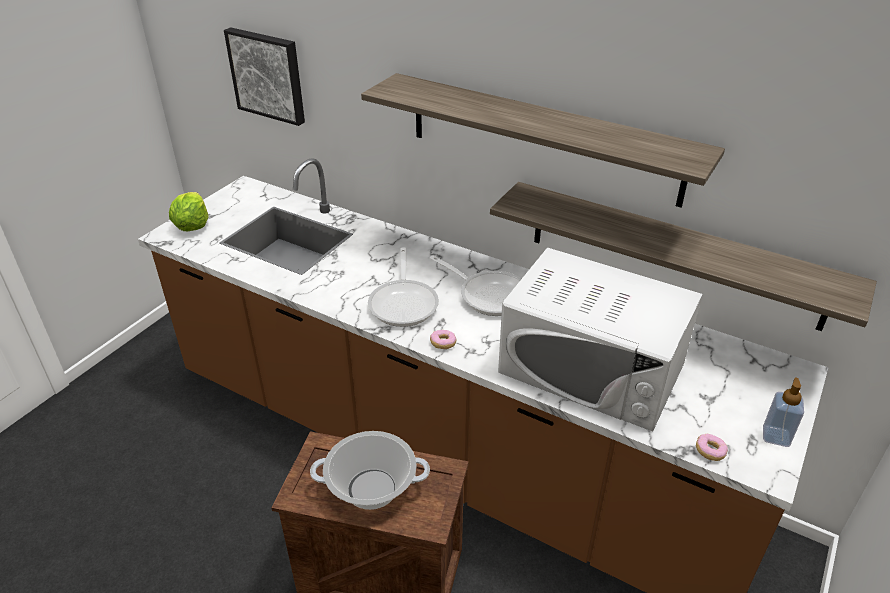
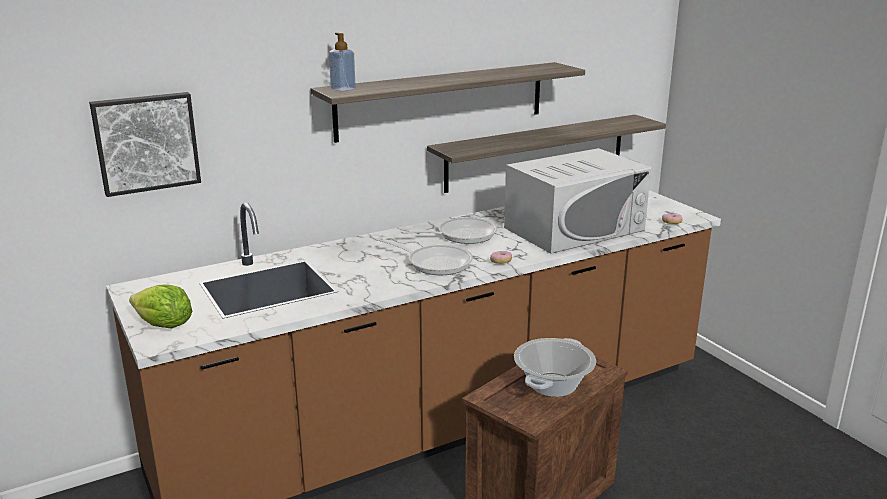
camera: 60 degrees left, 15 degrees down
soap dispenser [763,378,804,447] -> soap dispenser moved to [329,33,356,91]

